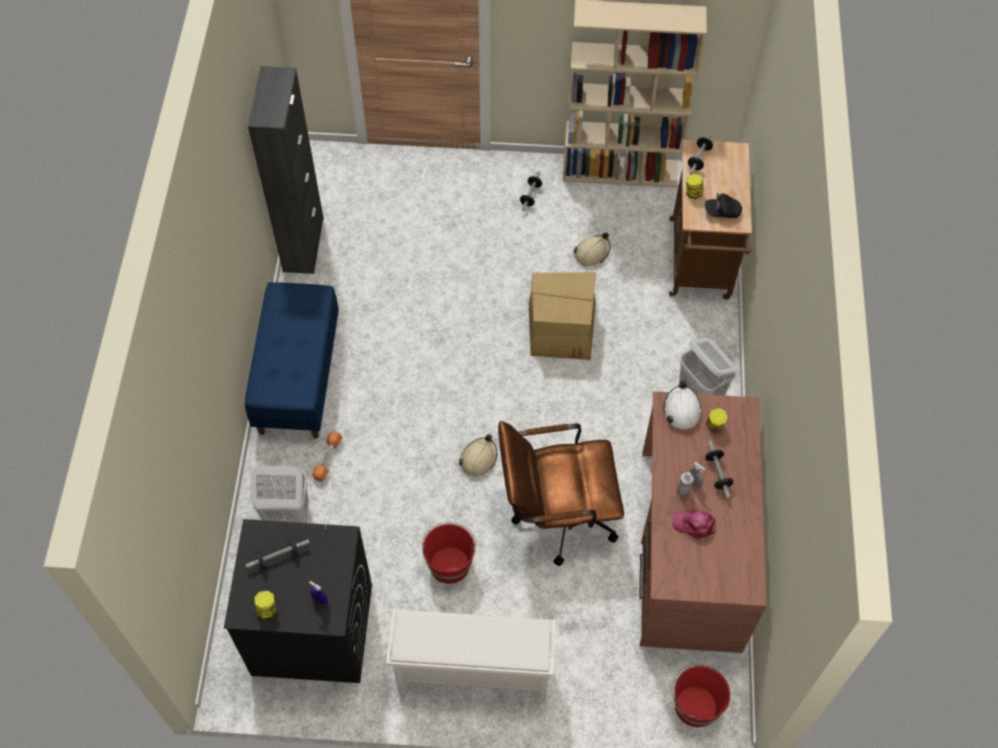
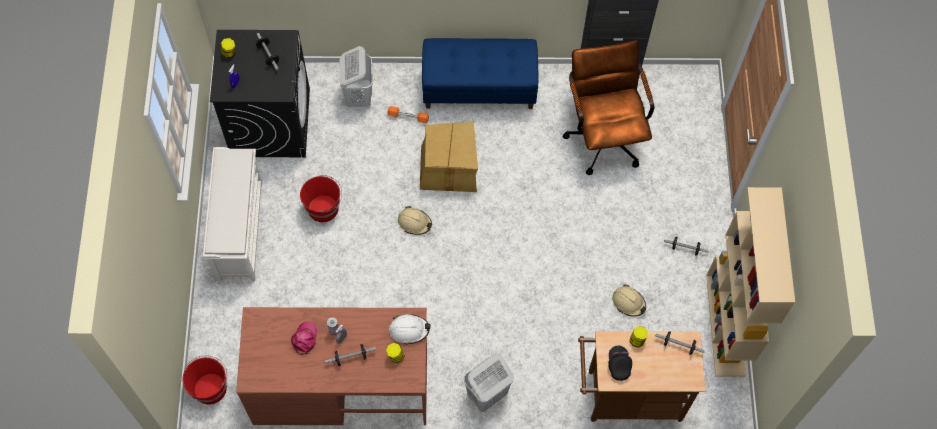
camera: 85 degrees right, 5 degrees up
brown office chair [498,421,624,566] -> brown office chair moved to [563,40,654,175]
cardboard box [529,272,596,360] -> cardboard box moved to [420,122,478,192]

